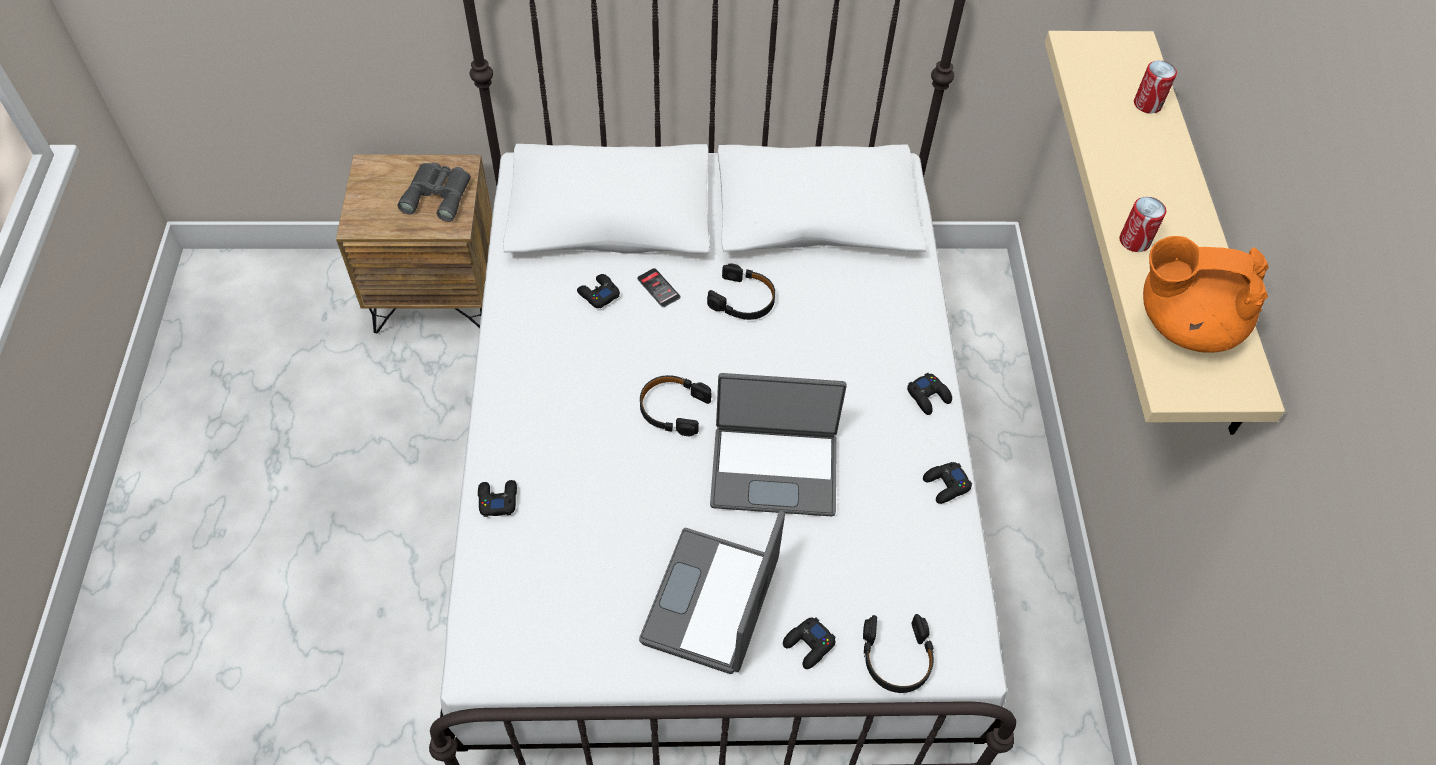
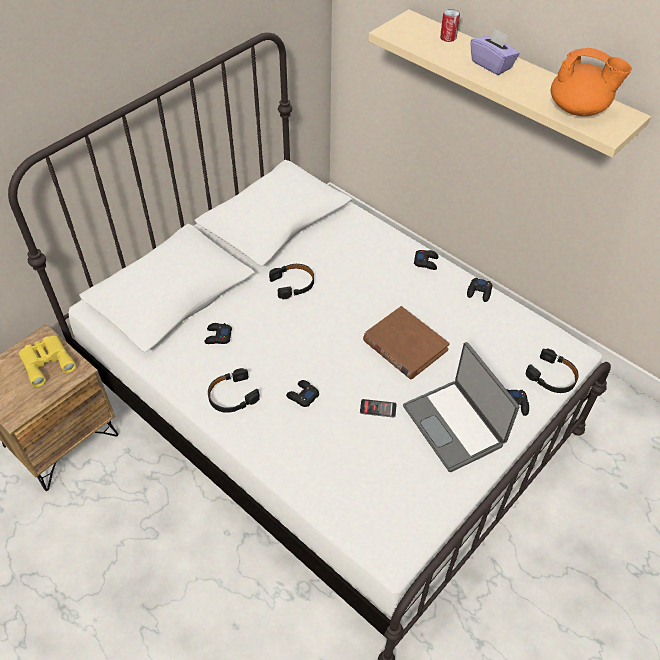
camera: 45 degrees left, 5 degrees down
grey binoculars [397,162,471,222] -> yellow binoculars [19,336,76,387]
black game controller [478,480,517,517] -> black game controller moved to [286,380,319,407]
phone [637,268,680,307] -> phone moved to [360,399,397,418]
black headphones [640,375,712,436] -> black headphones moved to [208,368,260,413]
laptop [710,373,847,516] -> brown book [363,306,450,379]
can [1119,197,1166,252] -> none
orange teapot [1143,236,1269,353] -> orange teapot turned 120 degrees counterclockwise [551,48,632,116]
none -> purple tissue box [470,28,520,75]

